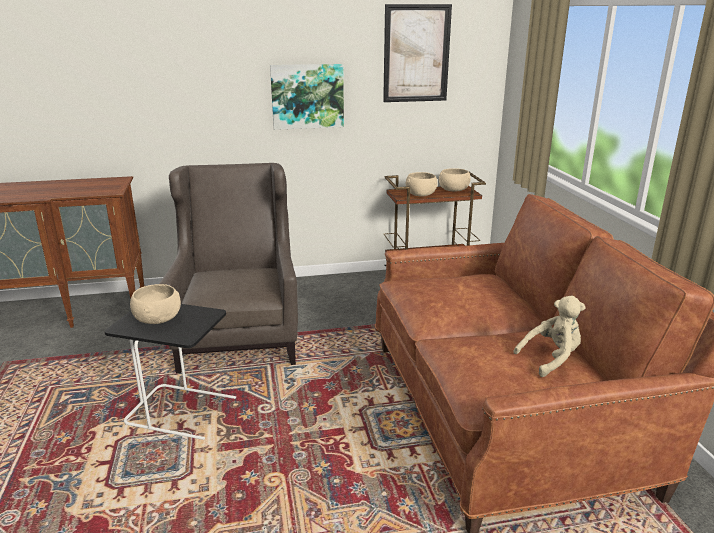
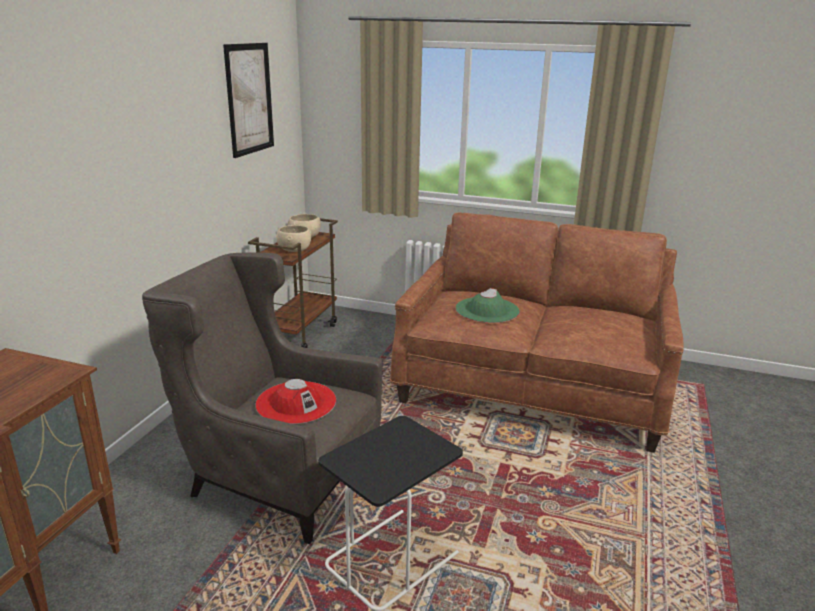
camera: 60 degrees left, 0 degrees up
beige bowl [130,284,181,324] -> none
picture [270,64,344,130] -> none
beige plush toy [514,296,586,377] -> none
none -> red hat [255,379,336,424]
none -> green hat [456,288,519,323]

